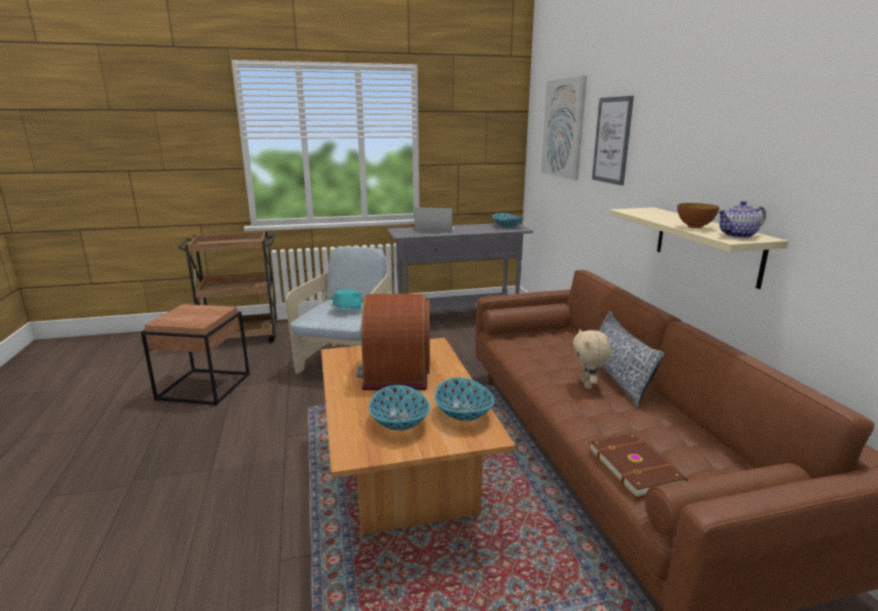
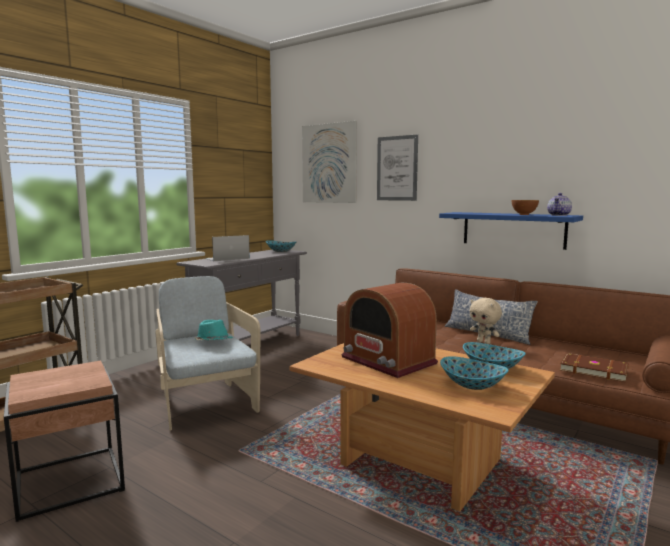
camera: 40 degrees left, 10 degrees down
beige shelf [609,207,789,289] -> blue shelf [439,212,583,250]

